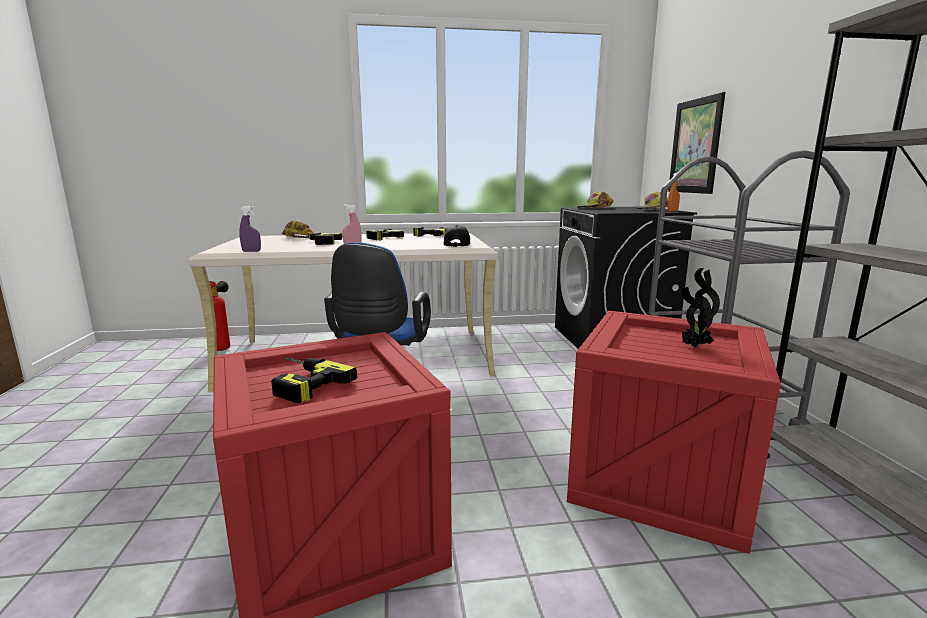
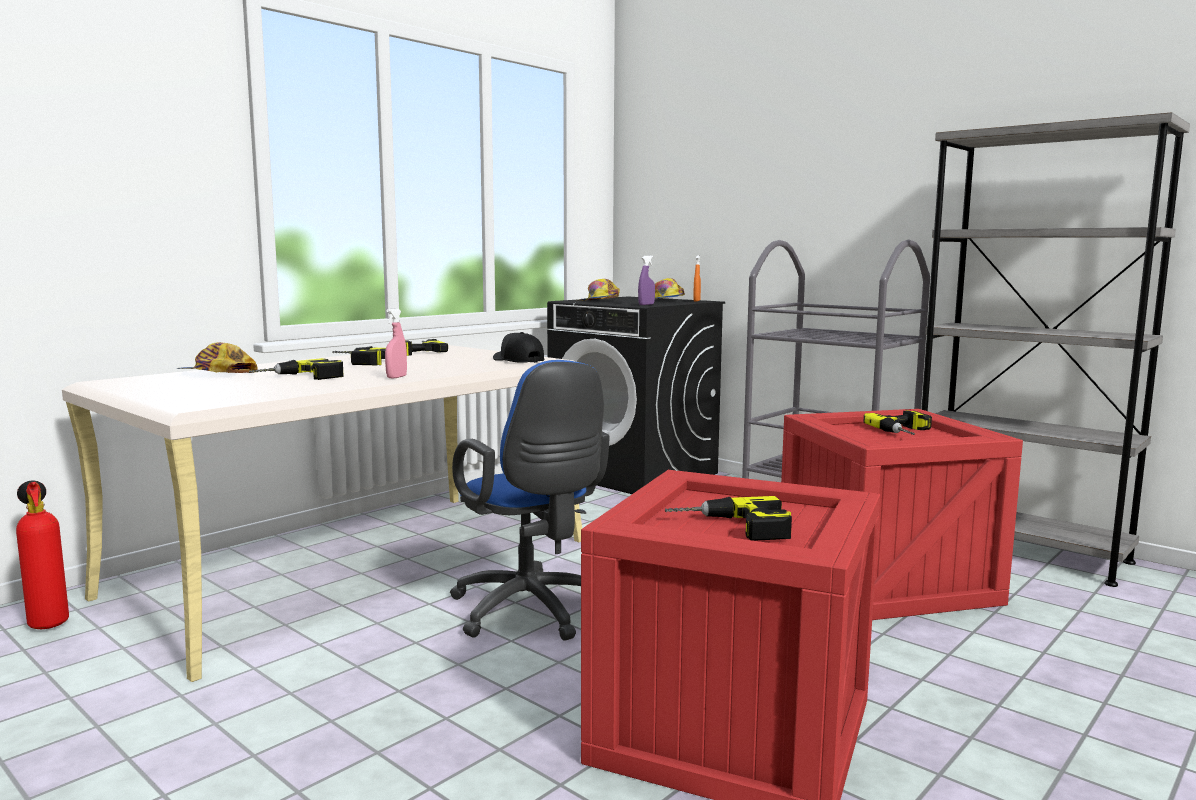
camera: 40 degrees left, 5 degrees down
purple spray bottle [239,206,261,252] -> purple spray bottle moved to [638,256,655,305]
picture [668,92,725,194] -> none
potted plant [682,268,720,348] -> power drill [863,410,932,435]

